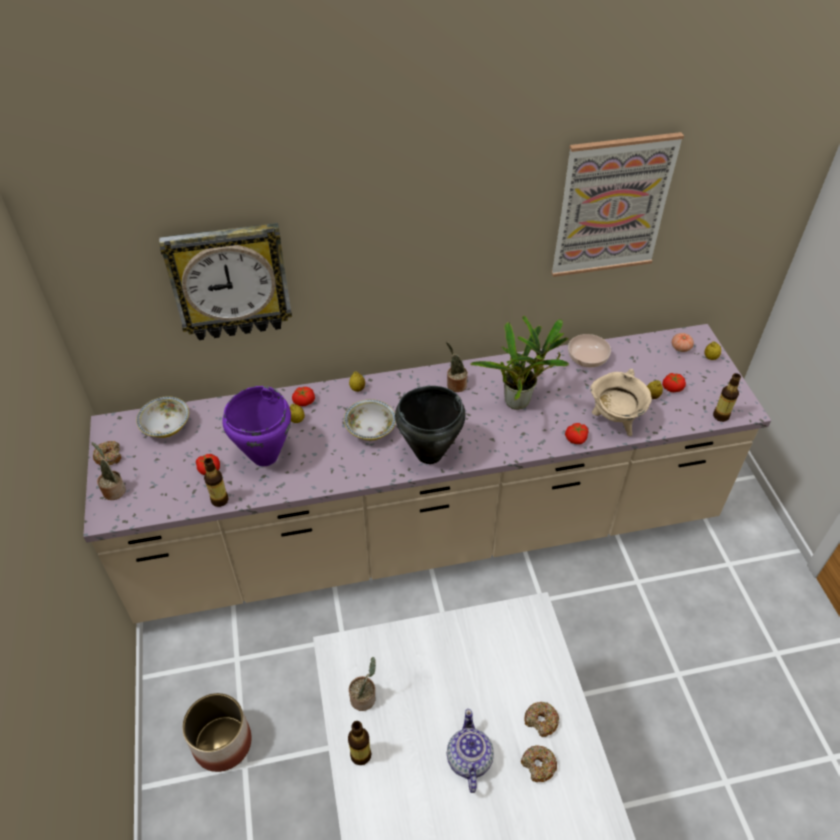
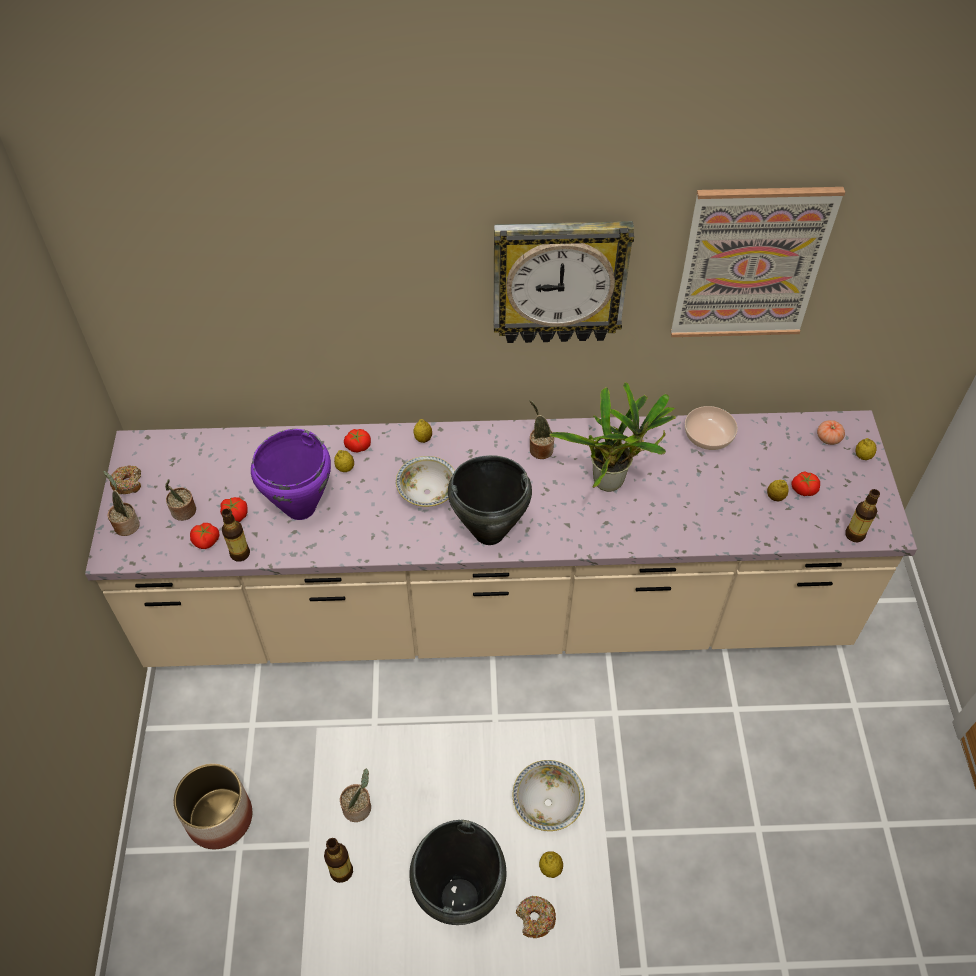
camera: 10 degrees right, 5 degrees up
bowl [136,396,189,438] -> bowl moved to [513,760,585,831]
wall clock [159,223,292,340] -> wall clock moved to [493,221,634,343]
teapot [447,709,494,793] -> black cooking pot [409,820,506,925]
donut [524,702,559,737] -> lemon [539,851,563,878]
tomato [565,423,588,444] -> tomato moved to [190,523,220,549]
beige cooking pot [590,369,652,436] -> none
none -> potted plant [165,479,196,521]

